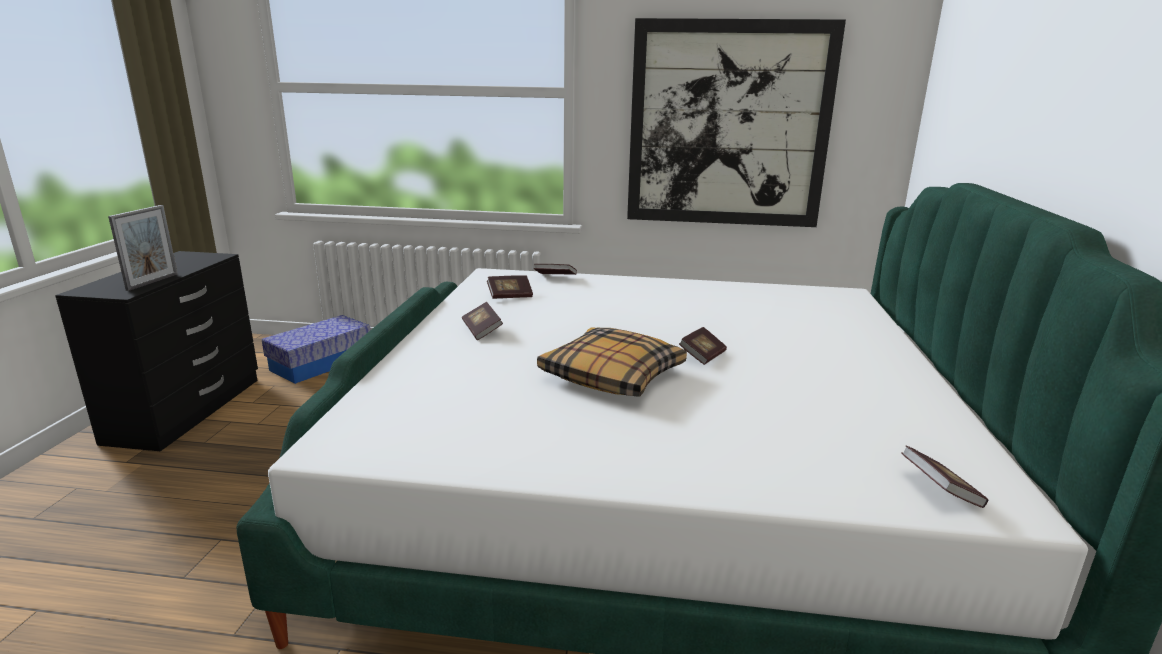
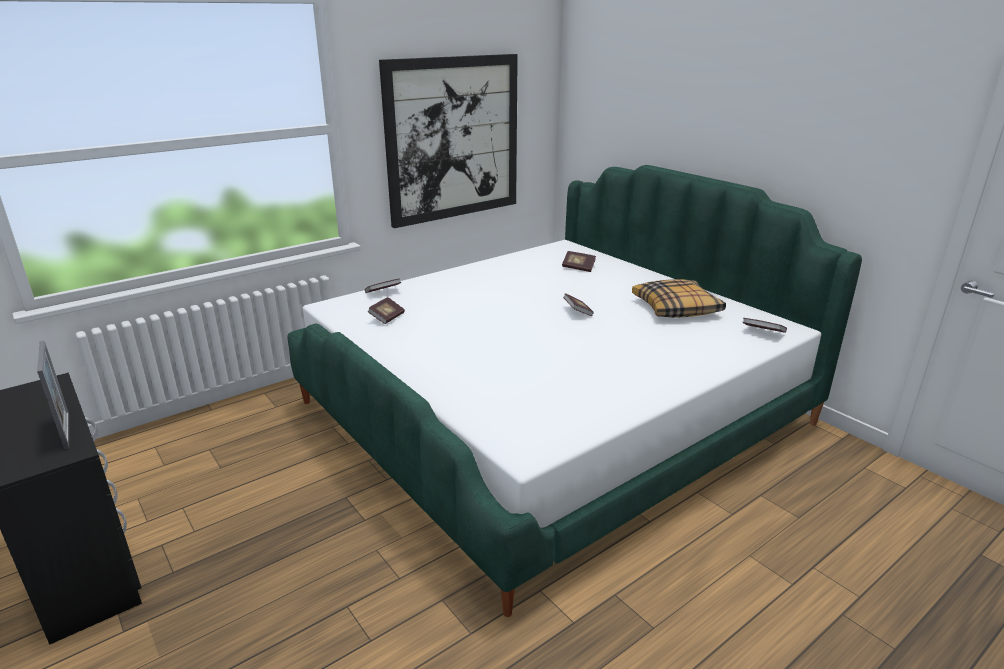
camera: 45 degrees left, 5 degrees up
storage box [262,315,371,384] -> none
book [462,302,503,340] -> book moved to [562,251,596,272]
pillow [537,327,687,397] -> pillow moved to [632,279,726,318]

